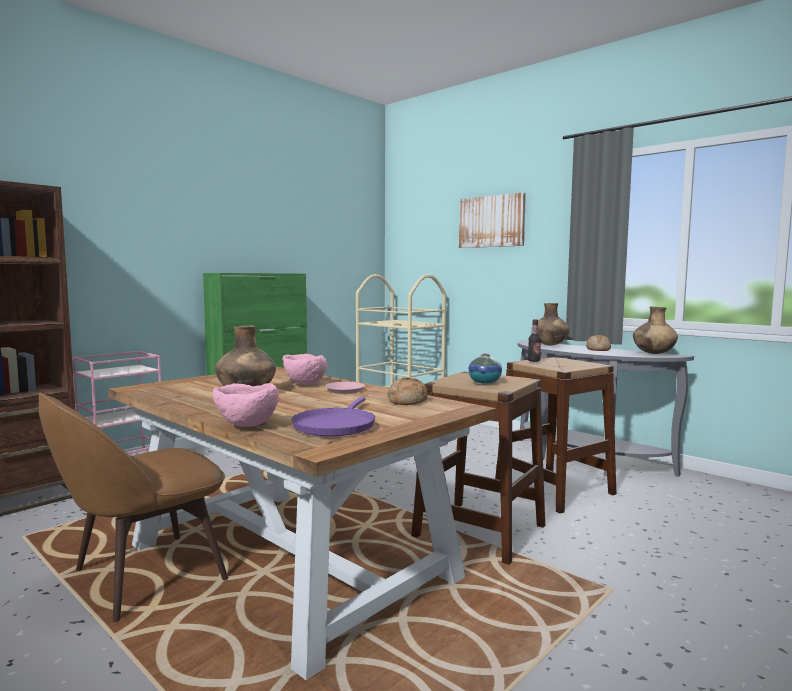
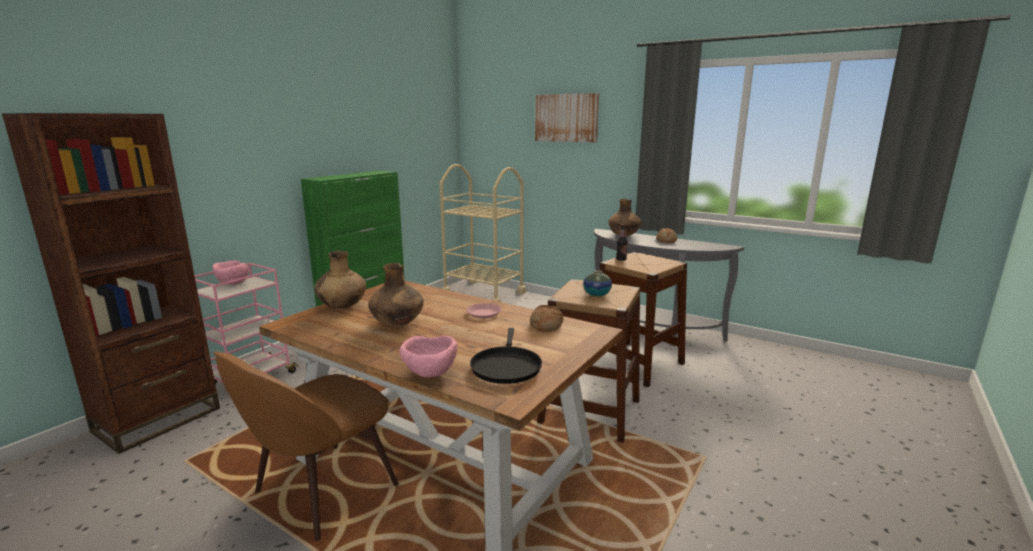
camera: 10 degrees left, 10 degrees up
pink bowl [282,354,327,385] -> pink bowl moved to [212,260,249,285]
purple frying pan [291,397,375,436] -> black frying pan [470,328,542,384]
brown vase [633,307,678,354] -> brown vase moved to [314,251,366,308]

